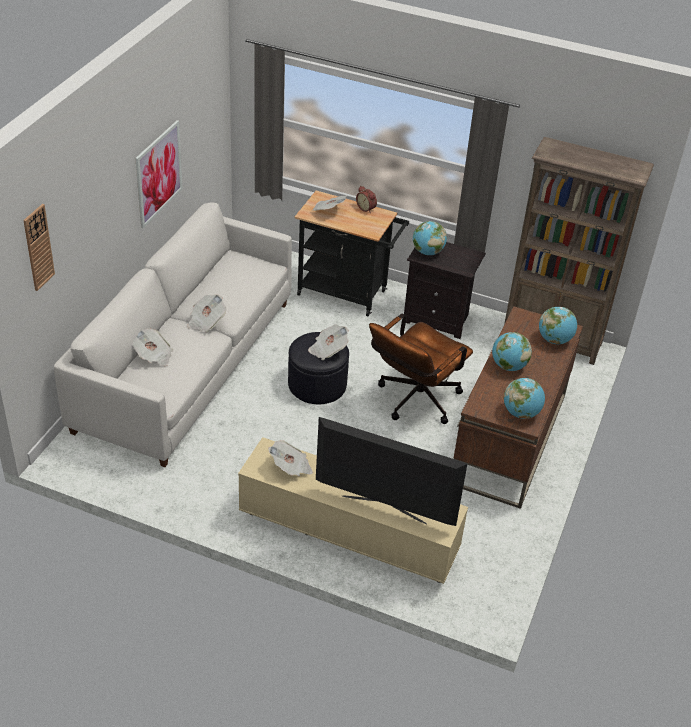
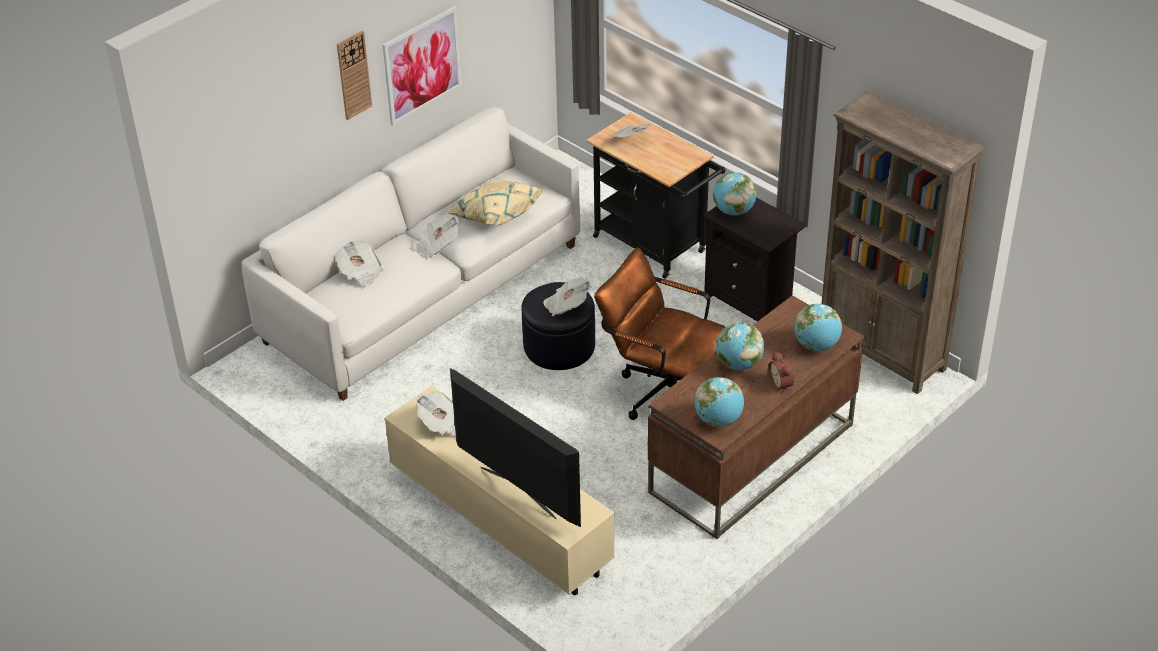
camera: 25 degrees right, 0 degrees up
wall clock [23,204,55,291] -> wall clock moved to [337,31,372,120]
alarm clock [356,186,377,213] -> alarm clock moved to [768,352,794,393]
brown office chair [369,314,473,424] -> brown office chair turned 60 degrees clockwise [594,247,726,420]
none -> beige pillow [446,180,544,225]

